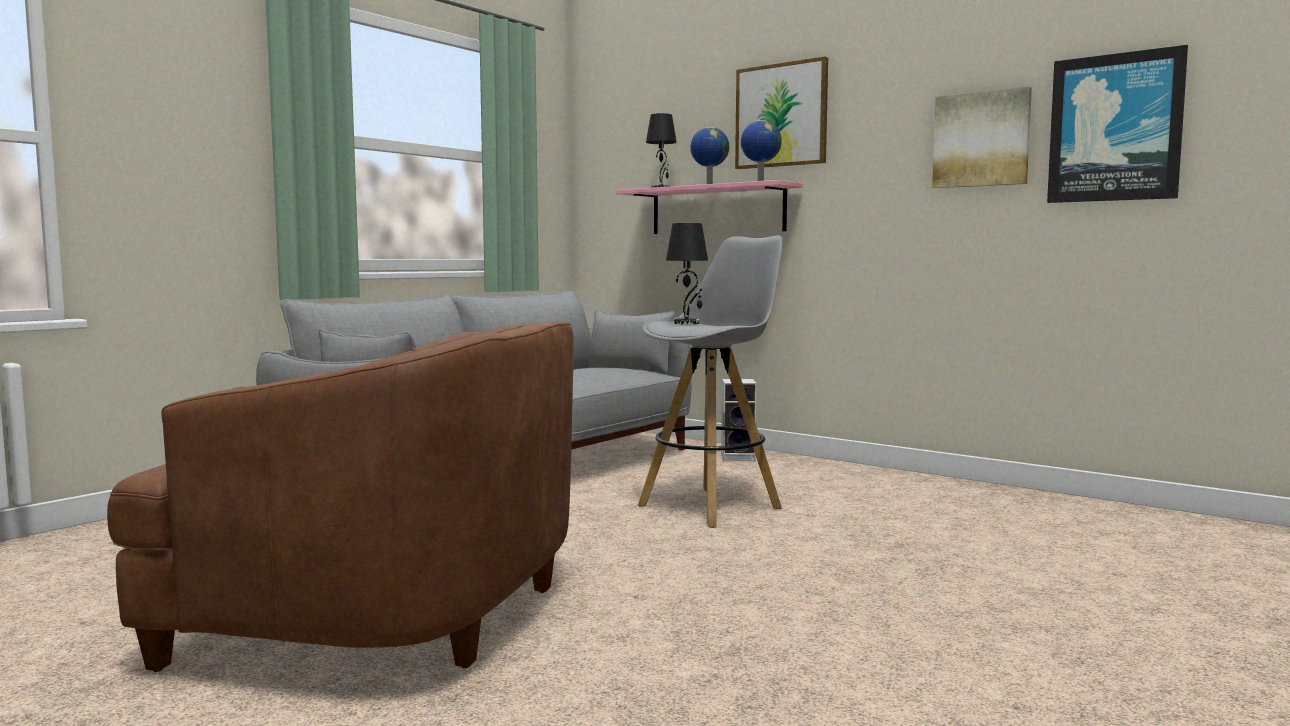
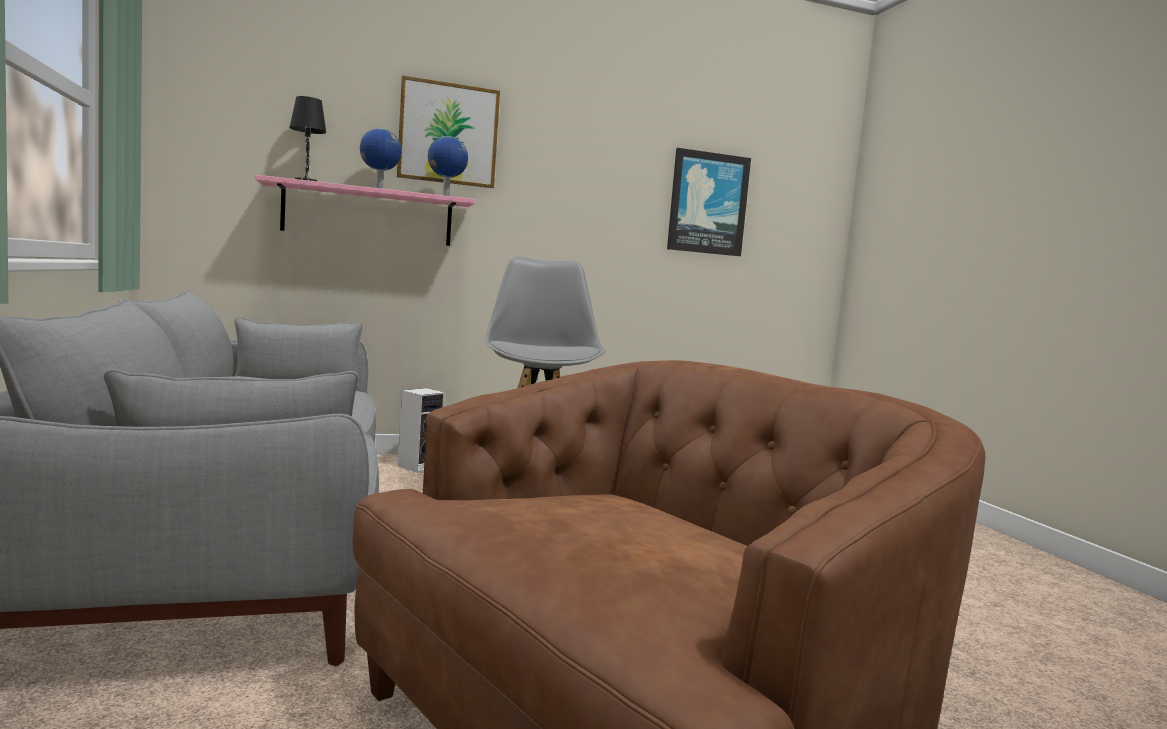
camera: 55 degrees left, 0 degrees up
black table lamp [666,223,708,324] -> none
picture [932,86,1032,188] -> none

